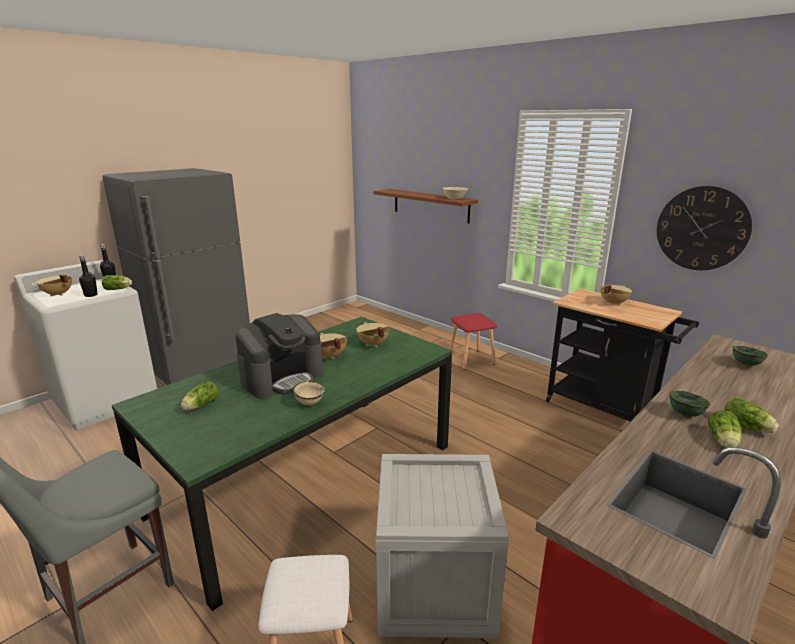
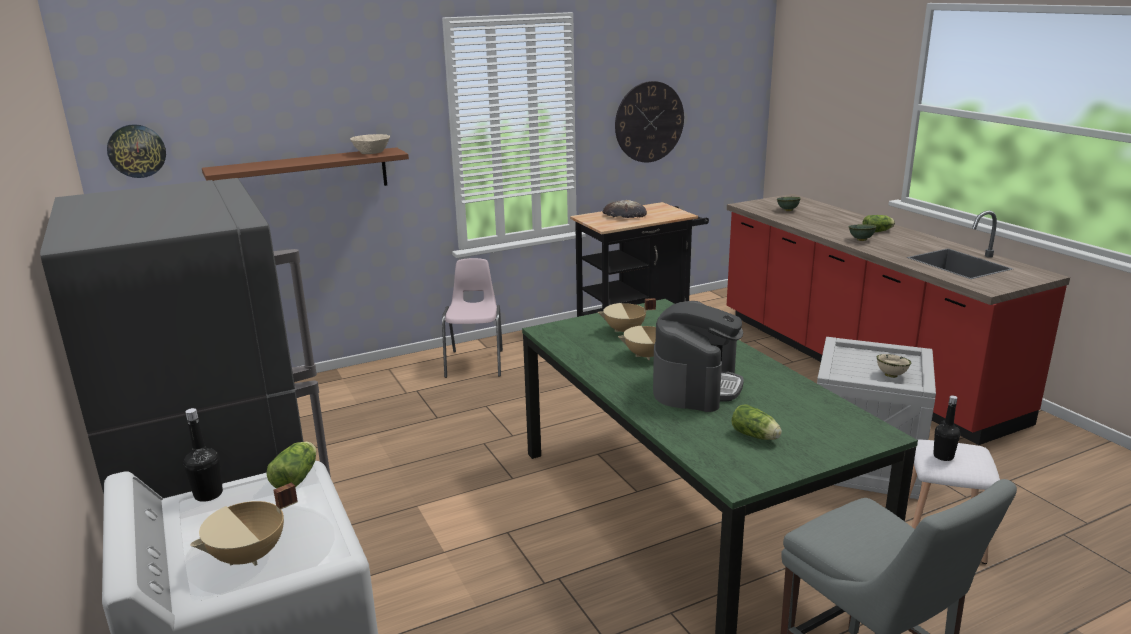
camera: 70 degrees left, 0 degrees up
black bottle [79,255,98,297] -> black bottle moved to [933,395,960,461]
coffee machine [235,313,323,399] -> coffee machine turned 45 degrees clockwise [653,301,744,412]
beige bowl [293,381,325,406] -> beige bowl moved to [877,354,911,378]
red stool [449,313,497,370] -> pink chair [442,258,503,378]
beige cooking pot [600,285,632,305] -> bread [603,200,647,218]
lettuce [708,410,742,448] -> none
none -> wall clock [107,124,166,178]

